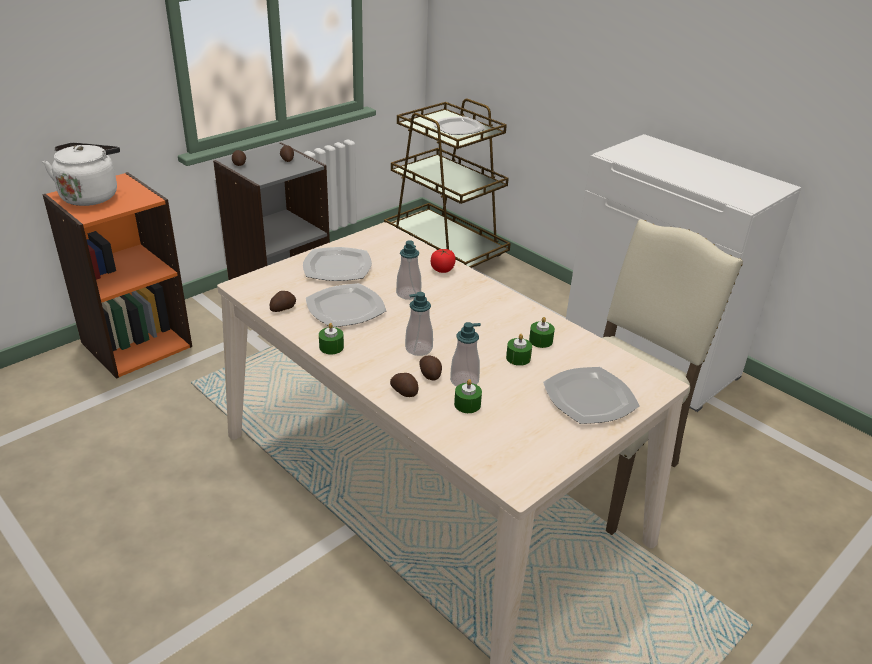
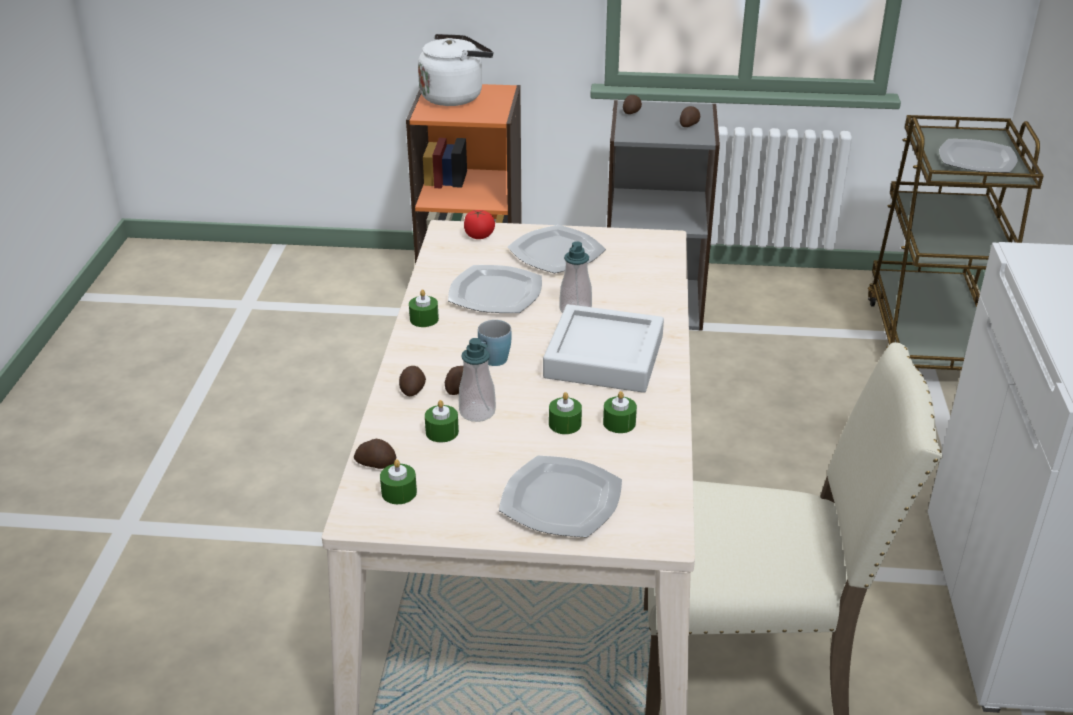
camera: 50 degrees right, 0 degrees up
potato [270,291,296,312] -> potato moved to [354,439,396,469]
soap dispenser [405,292,433,356] -> blue mug [478,320,511,366]
tomato [431,249,456,273] -> tomato moved to [464,210,495,239]
none -> green candle [380,459,417,504]
none -> grey tray [543,304,664,393]

